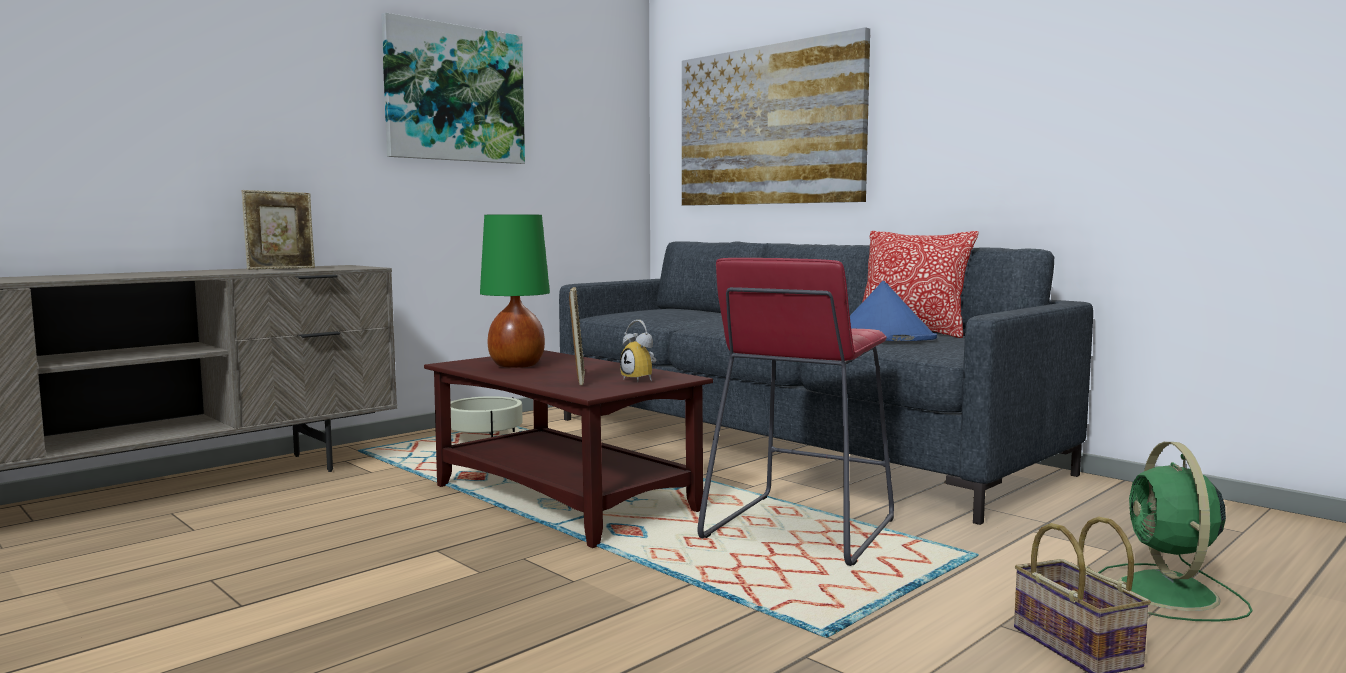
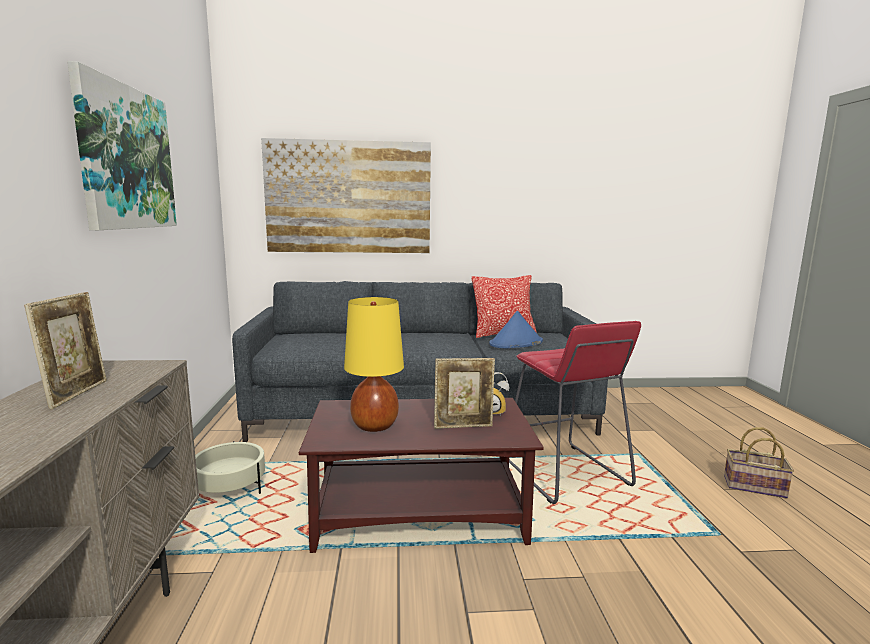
camera: 50 degrees left, 5 degrees up
green table lamp [480,214,550,368] -> yellow table lamp [344,297,404,432]
picture frame [569,287,585,385] -> picture frame turned 135 degrees clockwise [434,358,495,429]
green fan [1098,442,1252,621] -> none

